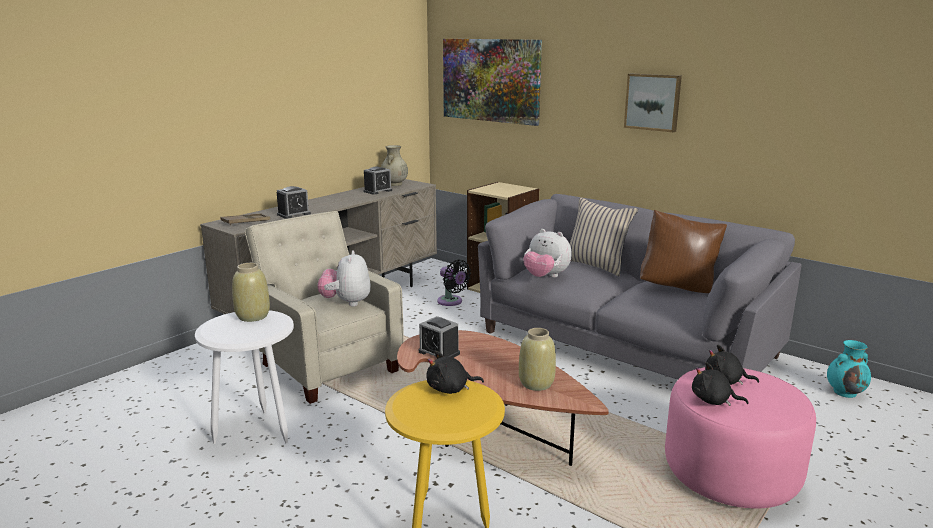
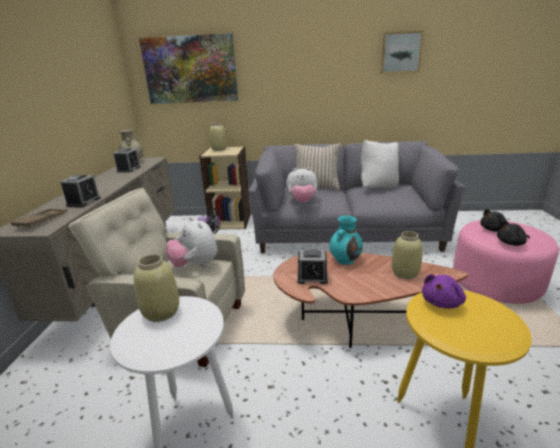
camera: 35 degrees left, 5 degrees up
black plush toy [426,351,484,394] -> purple plush toy [422,274,466,308]
picture [624,74,682,132] -> picture moved to [381,31,424,74]
brown pillow [640,210,727,293] -> white pillow [361,140,399,188]
turquoise vase [827,340,871,398] -> turquoise vase moved to [329,216,363,265]
none -> beige vase [209,122,227,151]

